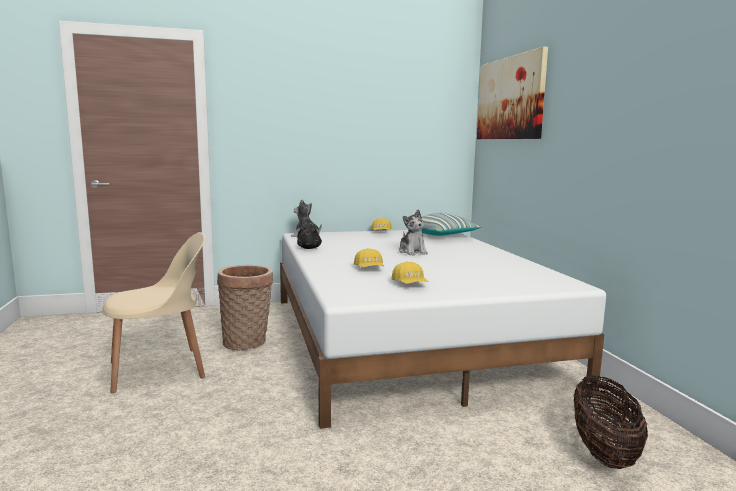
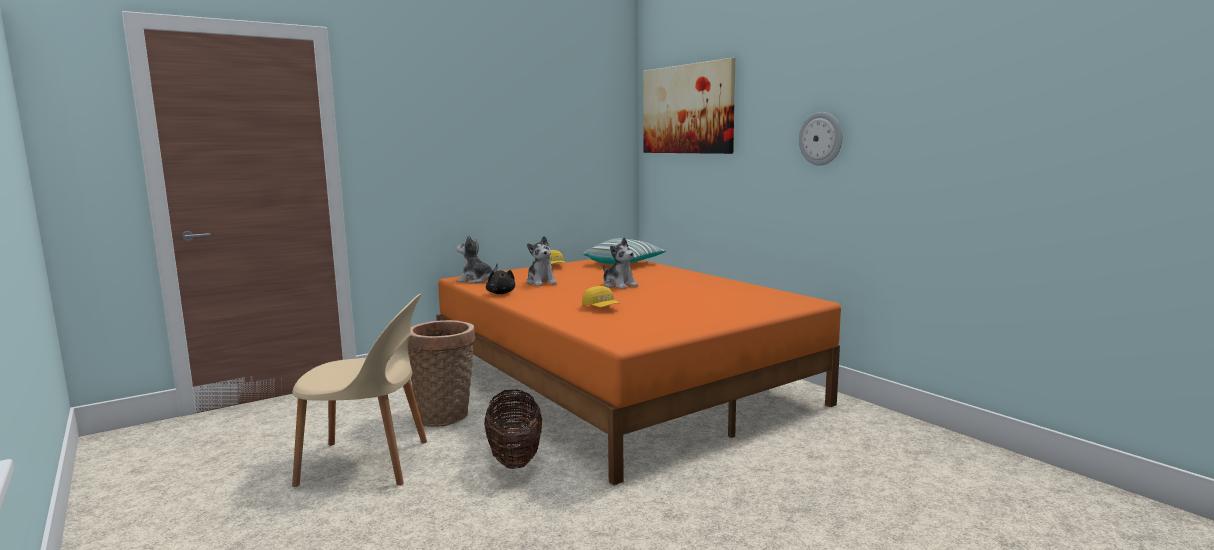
camera: 20 degrees left, 0 degrees up
beige chair [102,232,205,393] -> beige chair turned 45 degrees clockwise [292,294,427,487]
white bed [280,230,606,429] -> orange bed [436,259,841,485]
yellow cap [392,261,429,284] -> none
basket [573,375,648,469] -> basket moved to [484,390,542,469]
none -> plush toy [526,236,557,286]
none -> wall clock [799,112,842,166]

